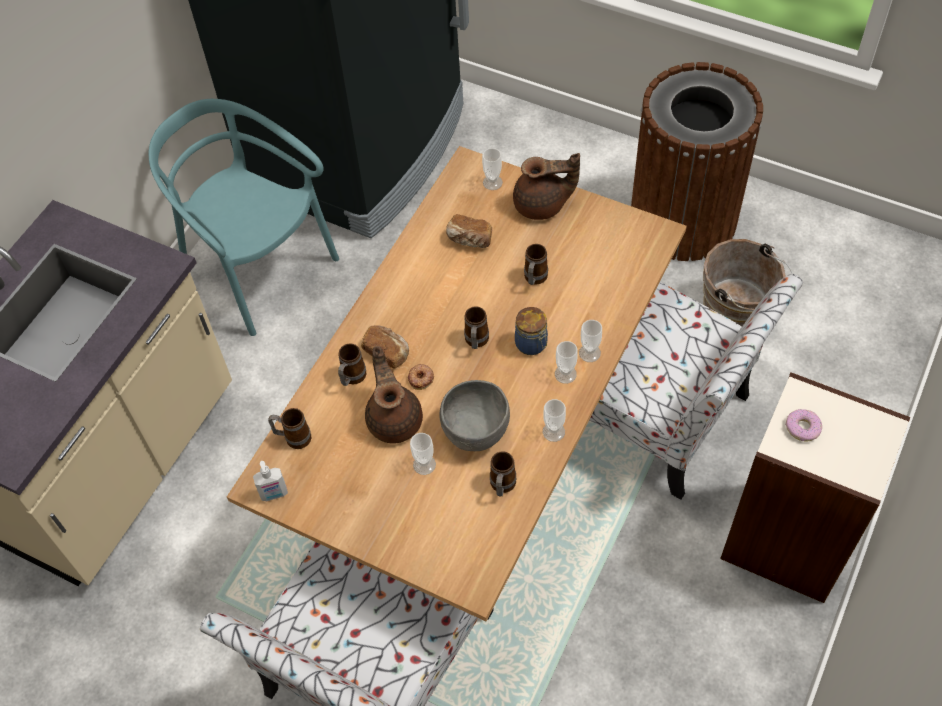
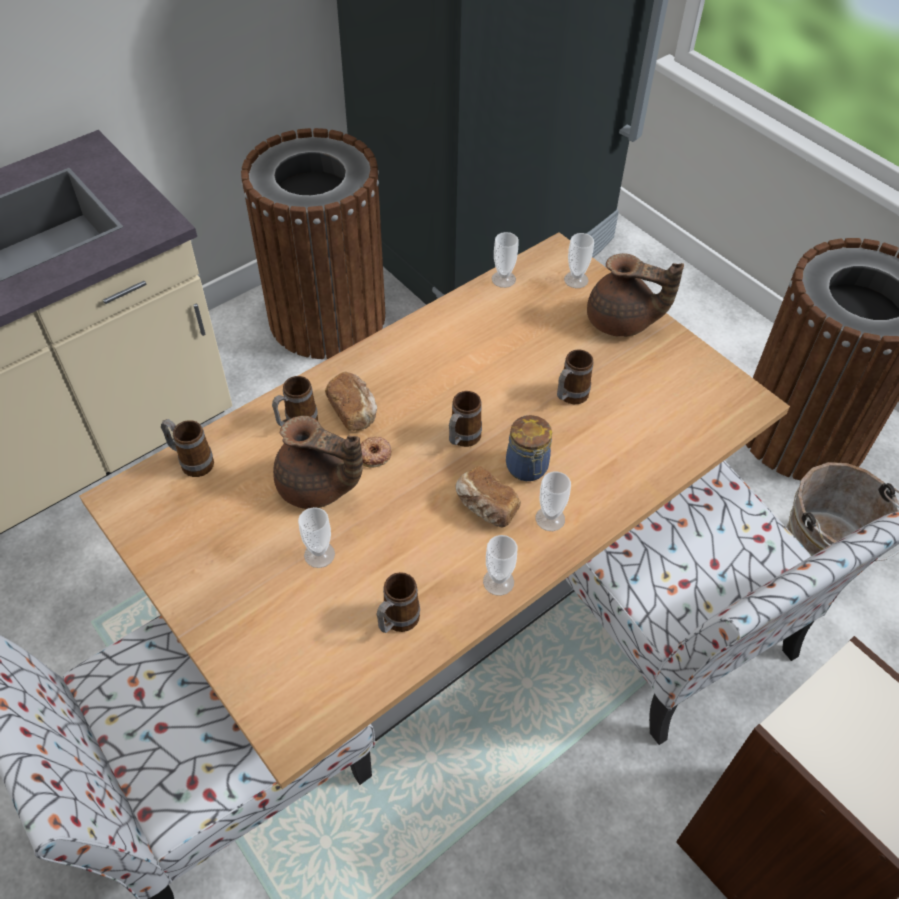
camera: 20 degrees right, 5 degrees down
turquoise chair [149,99,339,336] -> brown trash can [241,128,385,359]
soap dispenser [253,461,288,501] -> none
brown teapot [365,346,423,444] -> brown teapot turned 105 degrees clockwise [273,416,363,509]
grey bowl [439,380,510,451] -> none
bread [446,214,492,248] -> bread moved to [455,466,521,527]
cup [579,320,602,362] -> cup moved to [492,232,519,288]
donut [785,409,822,442] -> none

